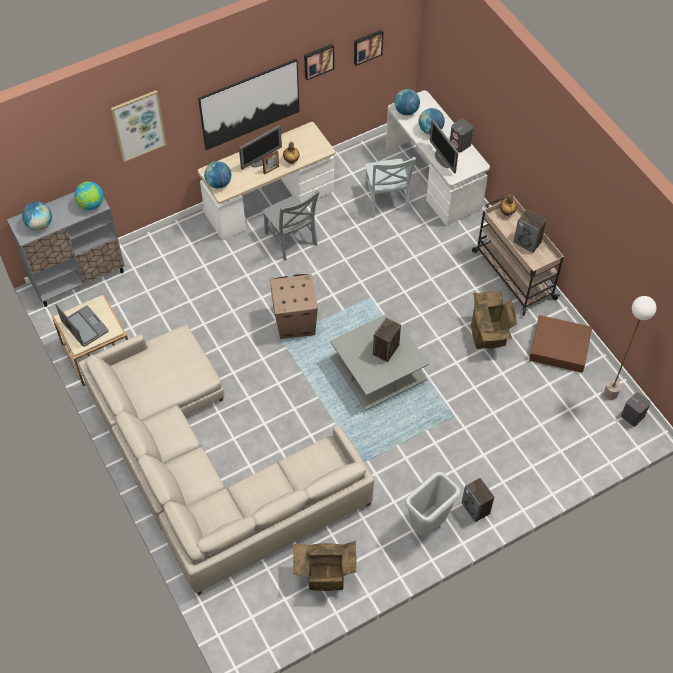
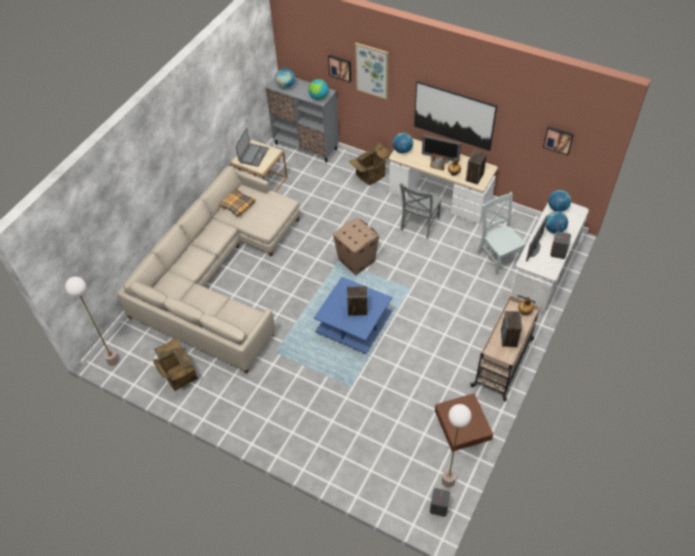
camera: 60 degrees right, 5 degrees down
picture [304,44,334,80] -> picture moved to [328,55,351,82]
grey coffee table [330,312,429,410] -> blue coffee table [314,277,392,354]
grey chair [365,157,416,218] -> grey chair turned 105 degrees clockwise [477,192,526,275]
grey trash can [405,472,461,537] -> none
speaker [462,478,495,522] -> speaker moved to [466,150,487,185]
cardboard box [471,290,517,349] -> cardboard box moved to [348,142,391,185]
none -> floor lamp [65,277,119,366]
none -> pillow [219,189,255,217]

